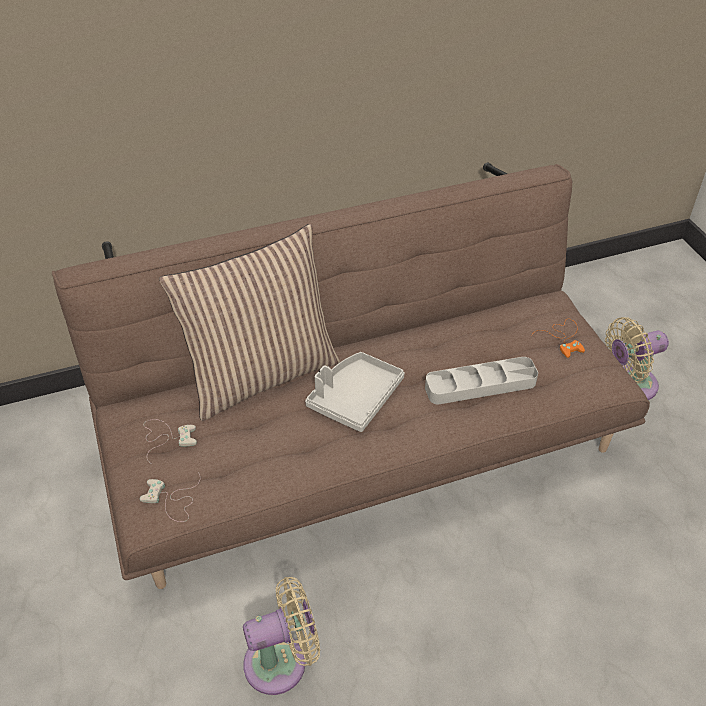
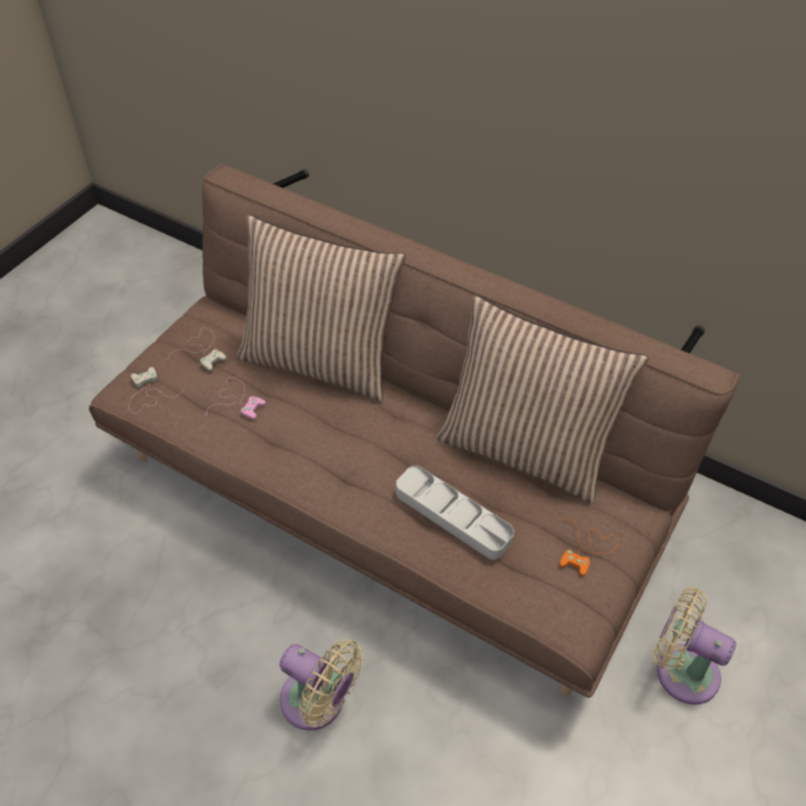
camera: 50 degrees right, 5 degrees up
beige fan [243,577,320,695] -> beige fan moved to [280,640,363,730]
grey tray [305,352,405,432] -> none
none -> pink game controller [206,377,266,419]
none -> pillow [437,295,649,504]

